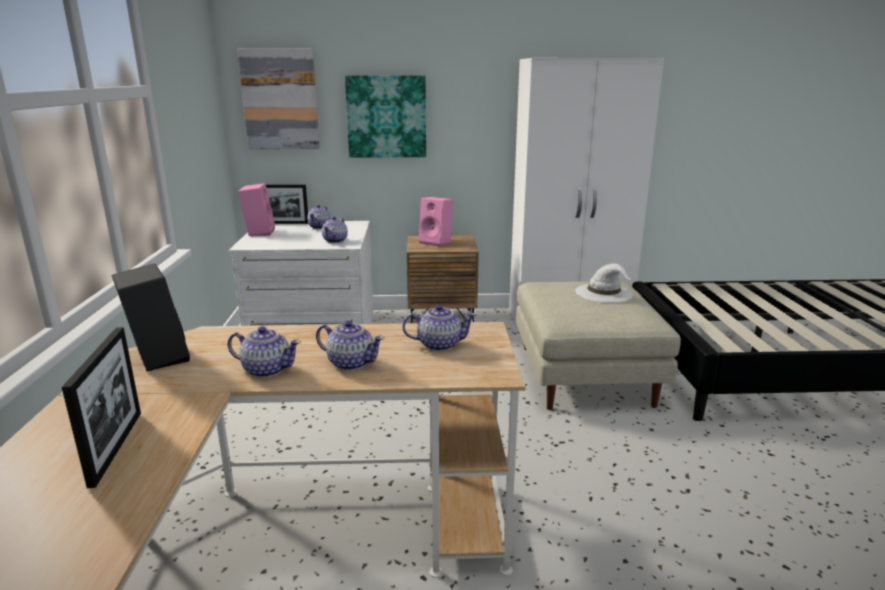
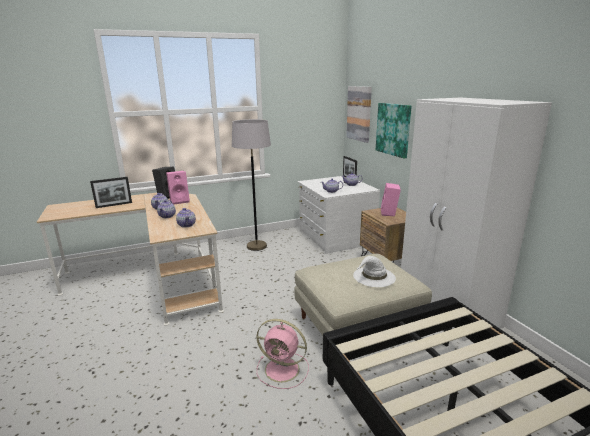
camera: 70 degrees right, 0 degrees up
pink speaker [238,183,275,236] -> pink speaker moved to [166,171,190,204]
none -> grey floor lamp [232,119,271,251]
none -> pink fan [256,319,309,389]

